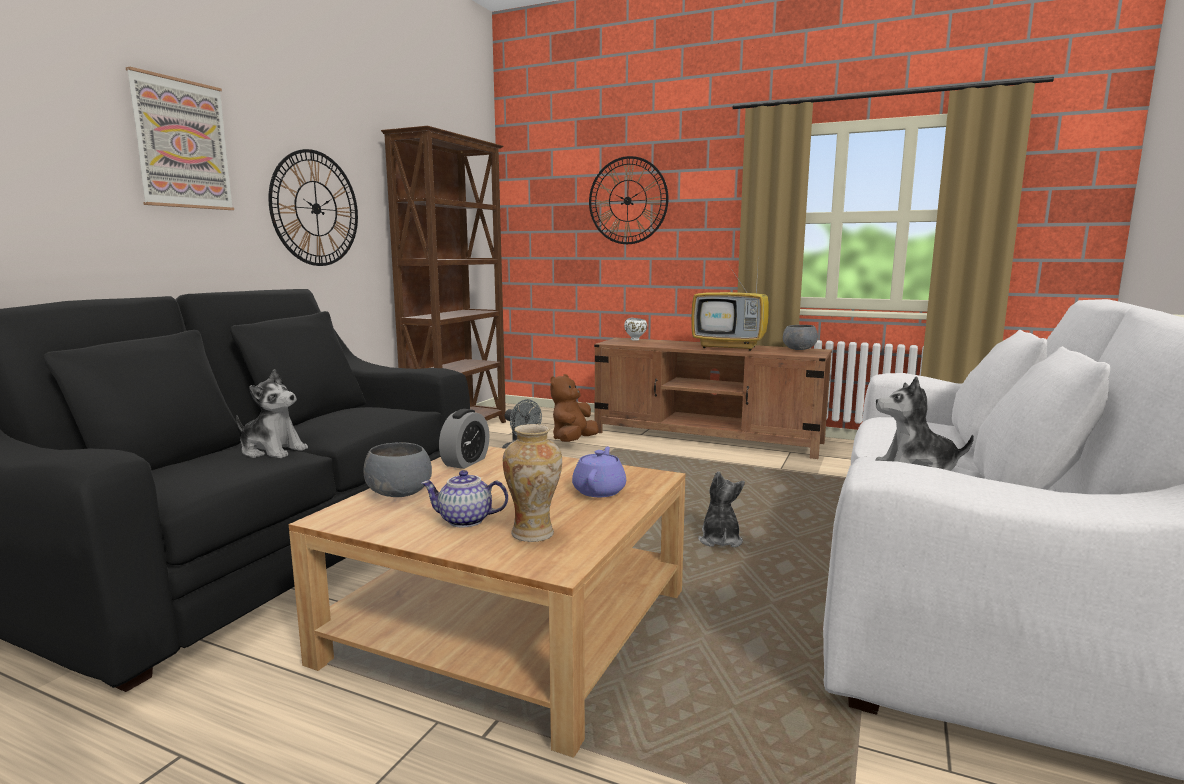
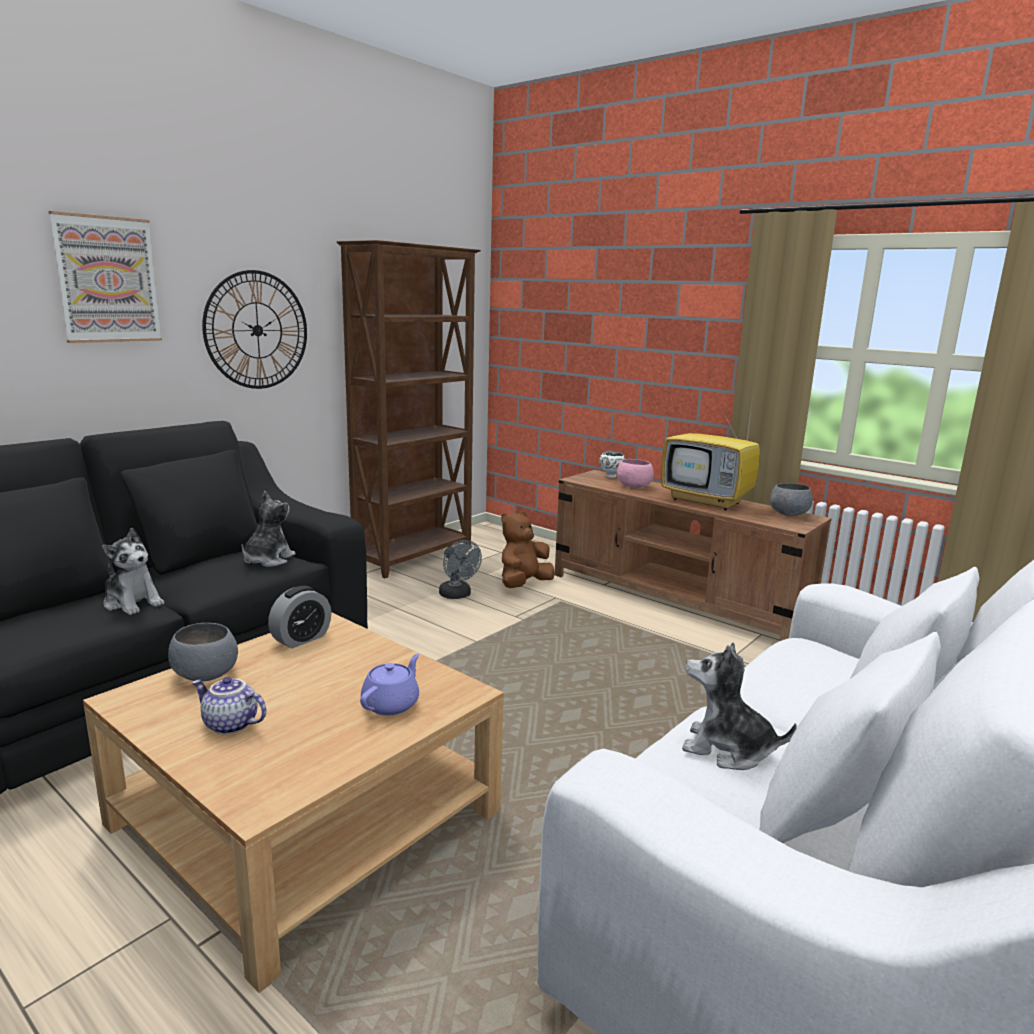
camera: 15 degrees right, 5 degrees up
vase [503,424,562,542] -> none
wall clock [589,156,669,244] -> none
plush toy [698,471,745,547] -> plush toy moved to [242,491,296,567]
none -> pink bowl [617,459,654,488]

